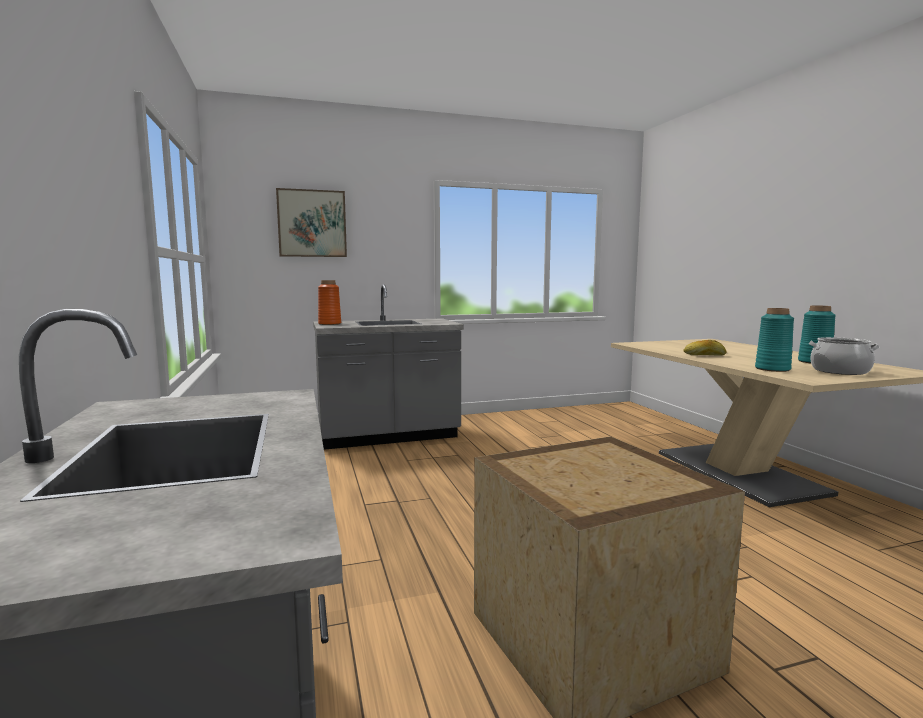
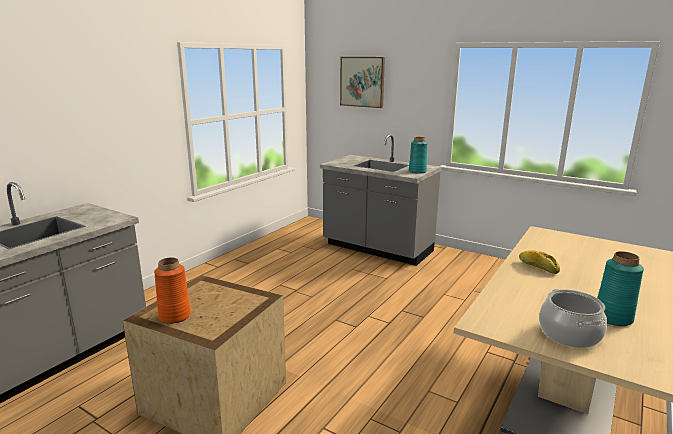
camera: 50 degrees right, 10 degrees up
orange vase [318,280,341,325] -> orange vase moved to [154,257,191,324]
turquoise vase [755,308,794,372] -> turquoise vase moved to [409,137,428,174]

